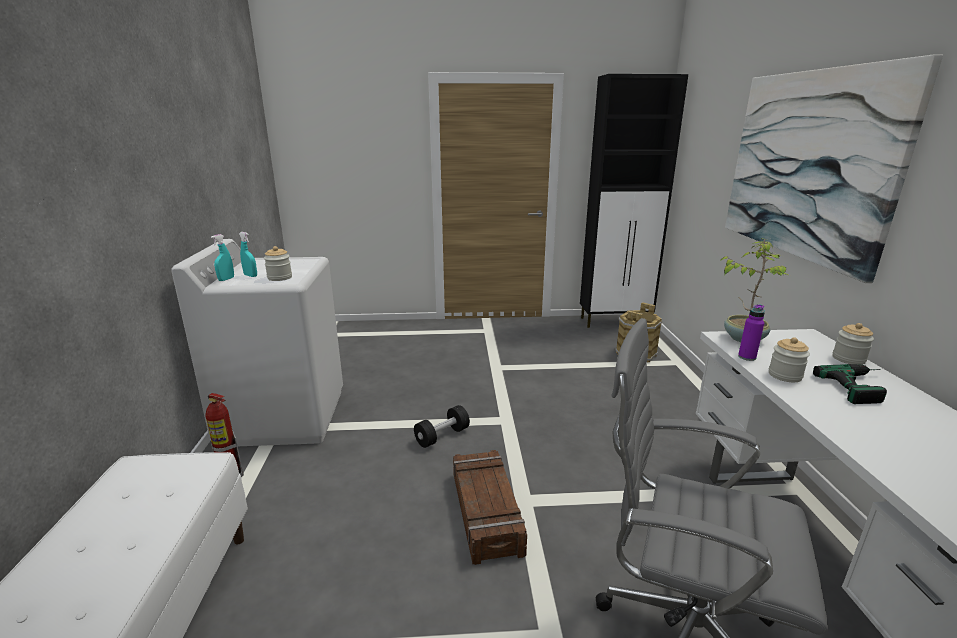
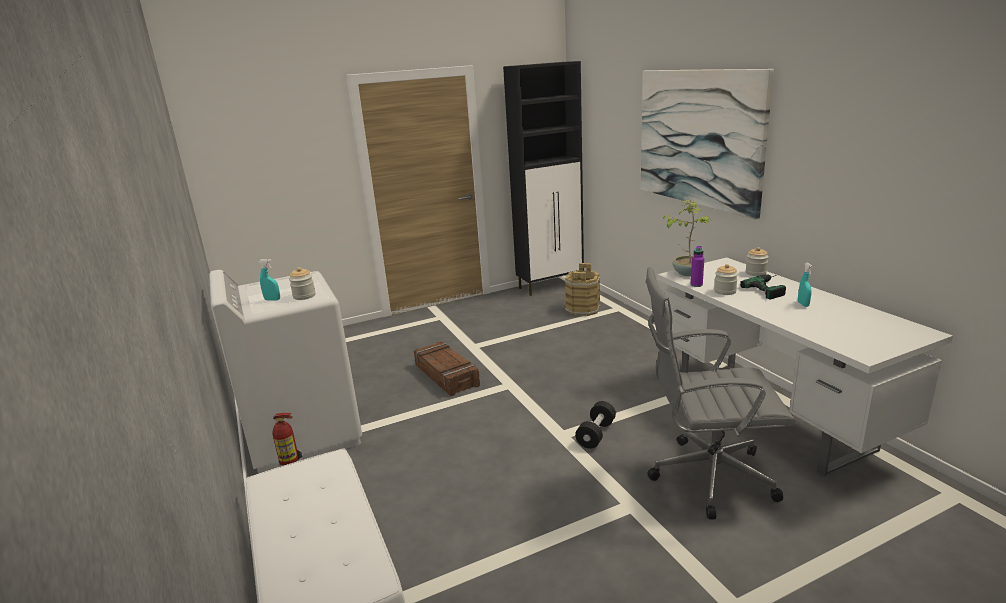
camera: 20 degrees left, 0 degrees up
turquoise spray bottle [211,234,234,281] -> turquoise spray bottle moved to [798,263,813,307]
black dumbbell [414,405,470,448] -> black dumbbell moved to [575,401,616,449]
crate [453,450,527,565] -> crate moved to [414,342,480,396]

